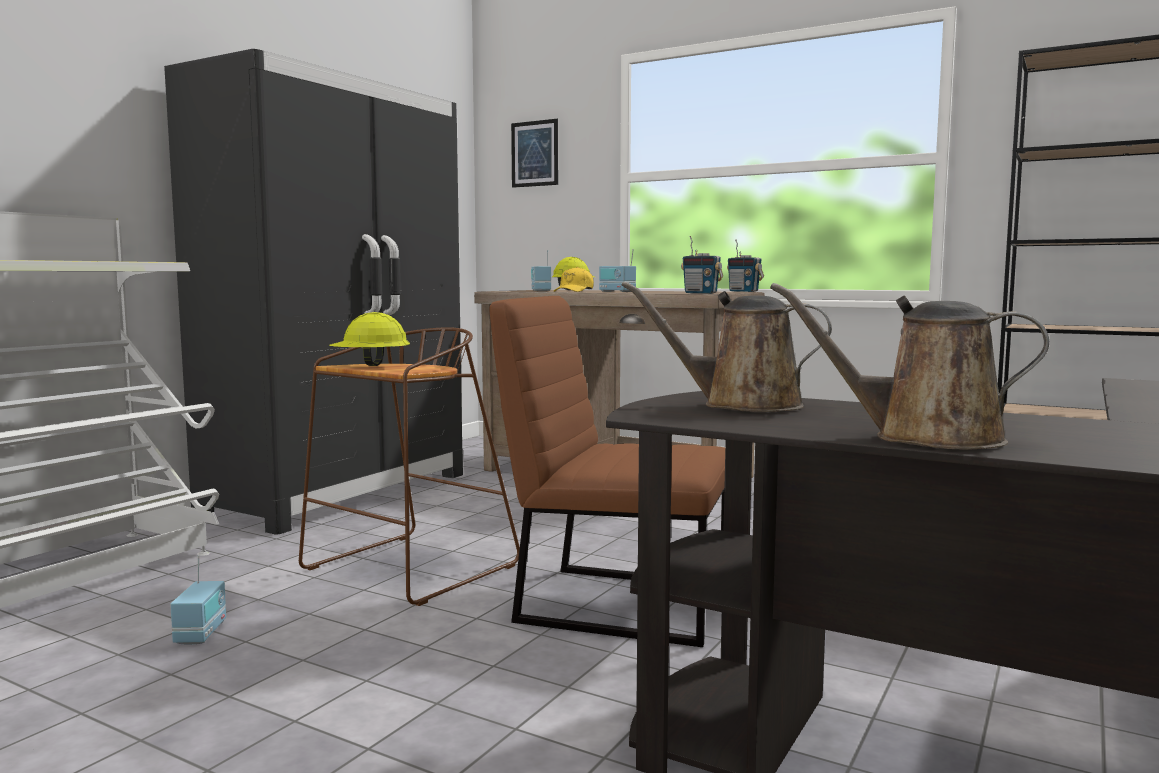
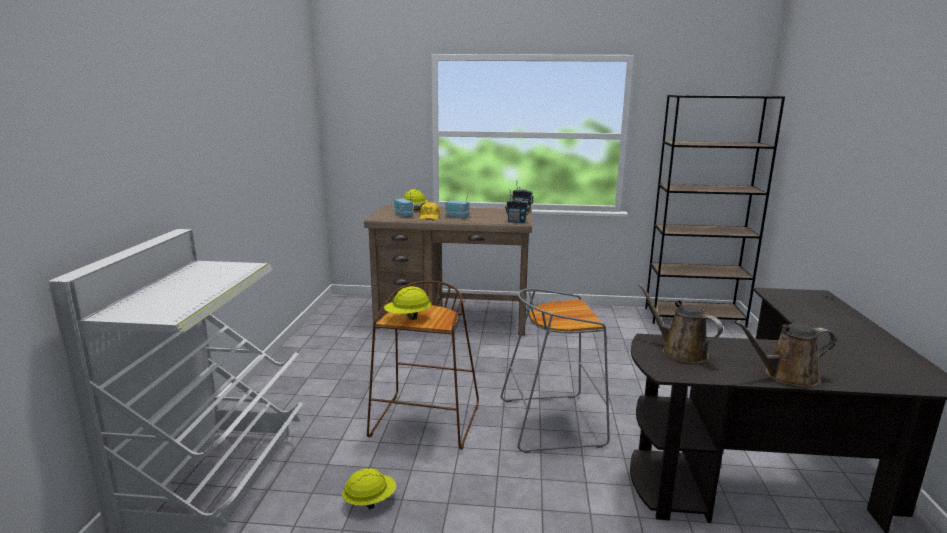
camera: 25 degrees left, 10 degrees up
black cabinet [164,49,463,535] -> none
radio [170,555,226,644] -> yellow hard hat [342,468,396,509]
brown chair [490,296,725,647] -> grey stool [501,288,610,453]
picture [511,119,558,188] -> none
brown watering can [622,281,832,412] -> brown watering can turned 60 degrees clockwise [638,284,723,363]

